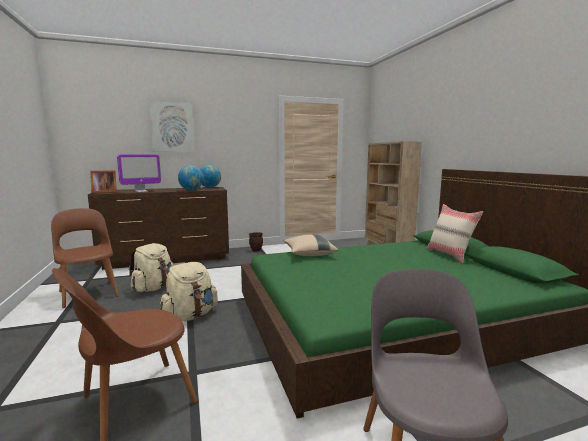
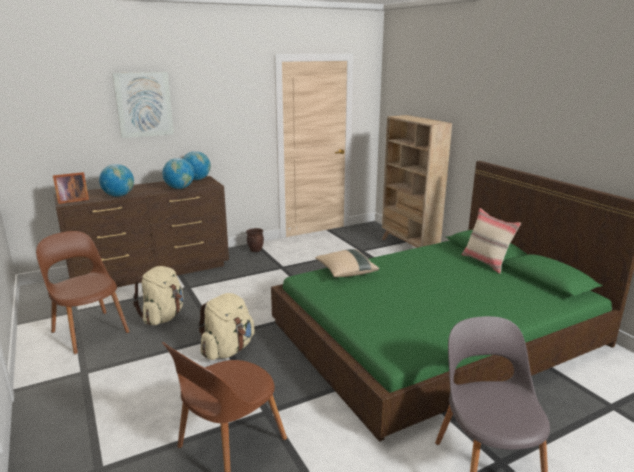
camera: 10 degrees left, 10 degrees up
monitor [117,154,161,192] -> globe [99,164,134,197]

